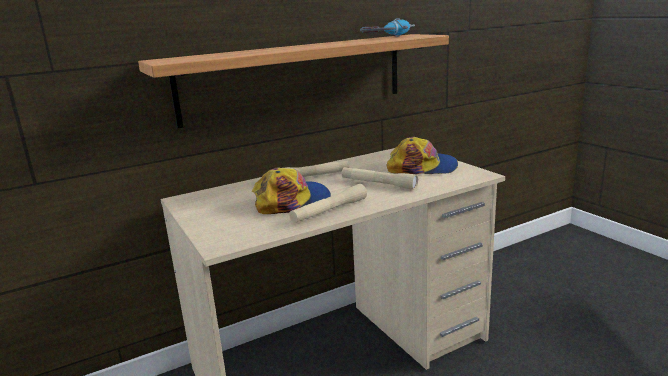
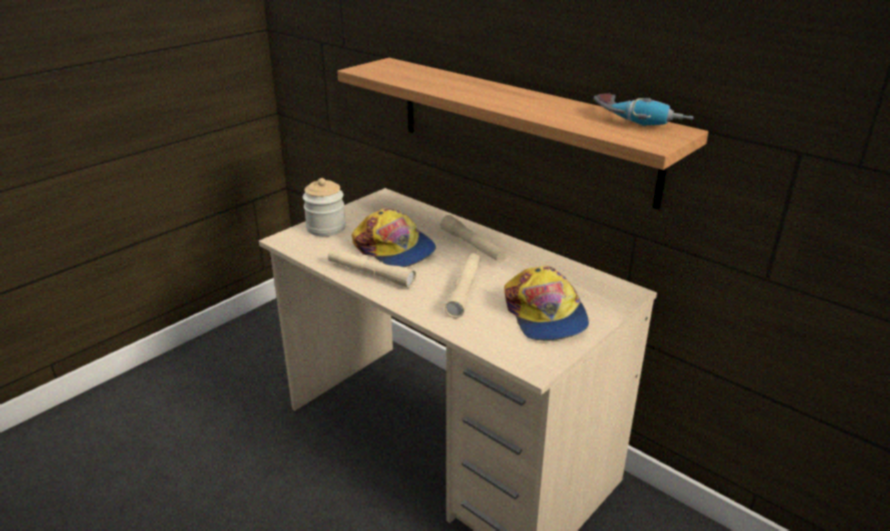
camera: 70 degrees right, 10 degrees up
none -> jar [303,178,346,236]

